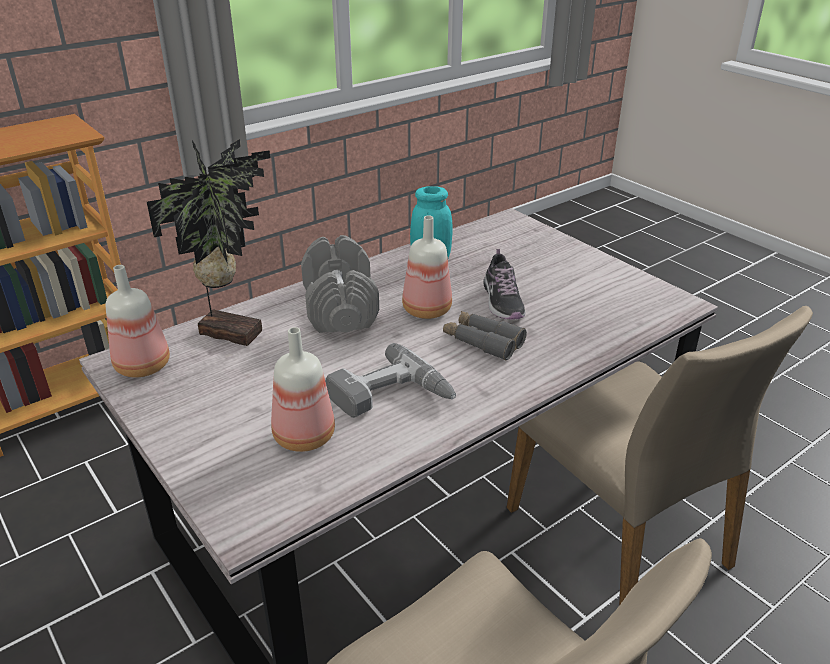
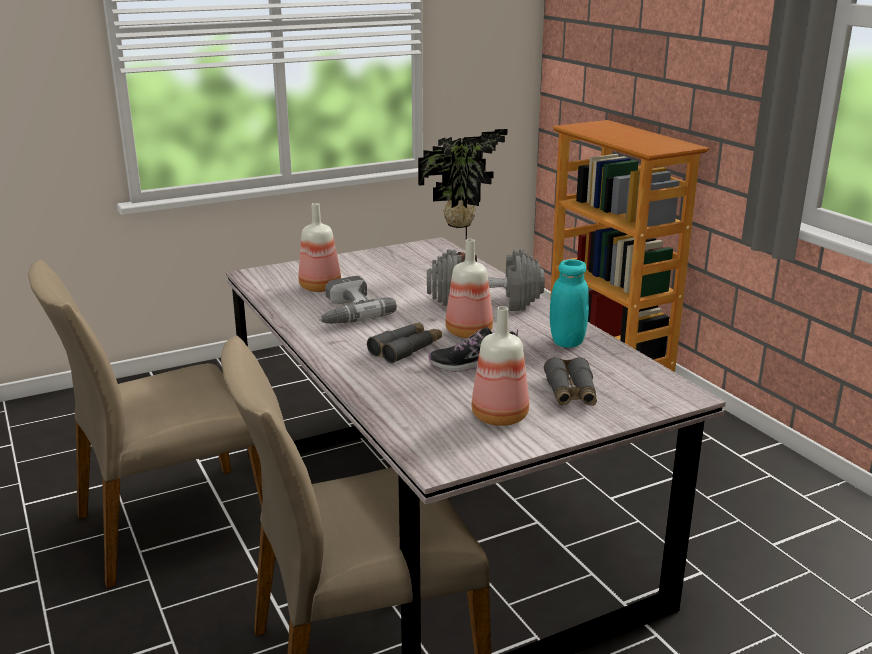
camera: 100 degrees right, 10 degrees down
bottle [106,265,170,377] -> bottle moved to [472,306,529,426]
none -> grey binoculars [544,357,597,406]

